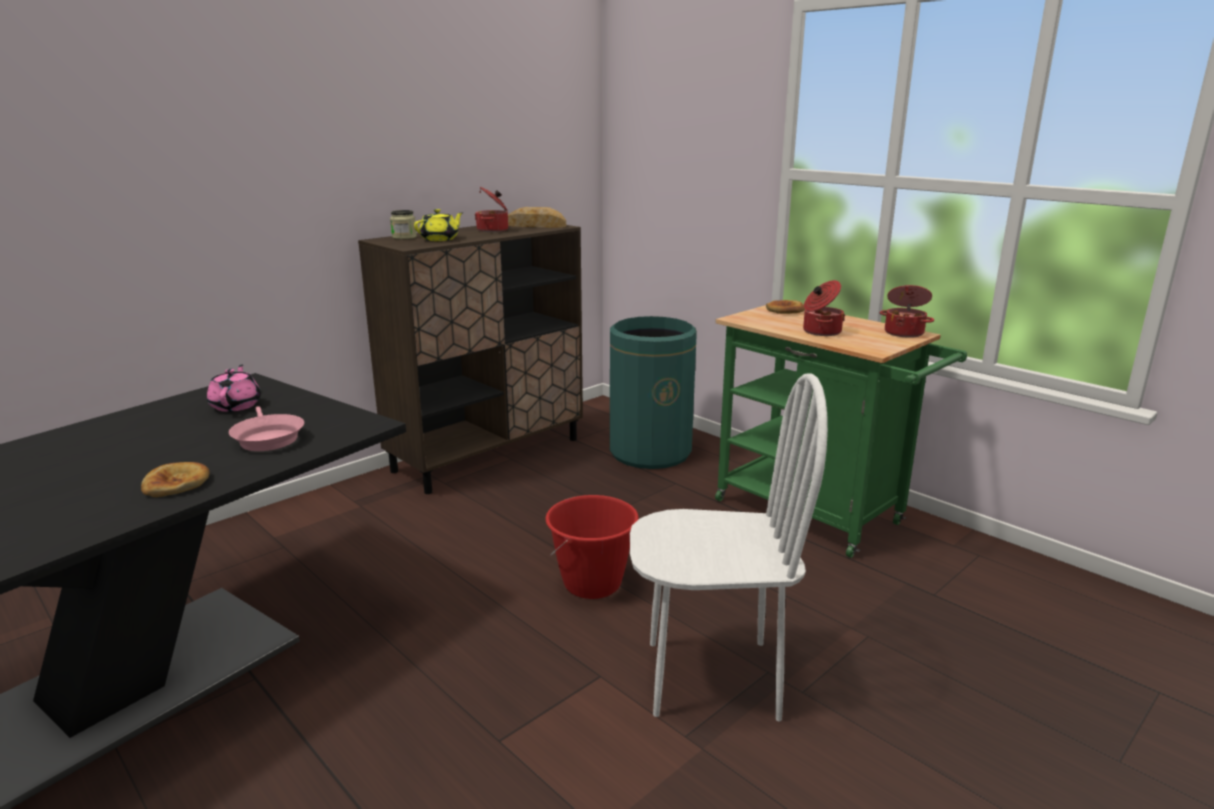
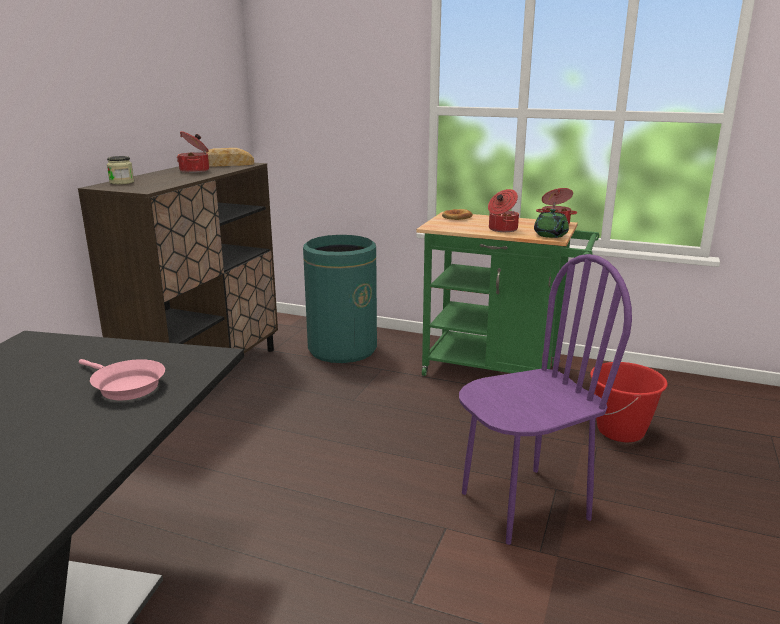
camera: 25 degrees left, 0 degrees up
bread [141,462,210,497] -> none
pink teapot [207,365,261,412] -> none
yellow teapot [414,209,463,241] -> none
red bucket [545,495,639,599] -> red bucket moved to [590,362,668,442]
white chair [630,373,828,722] -> purple chair [459,254,632,545]
none -> green teapot [534,209,569,238]

